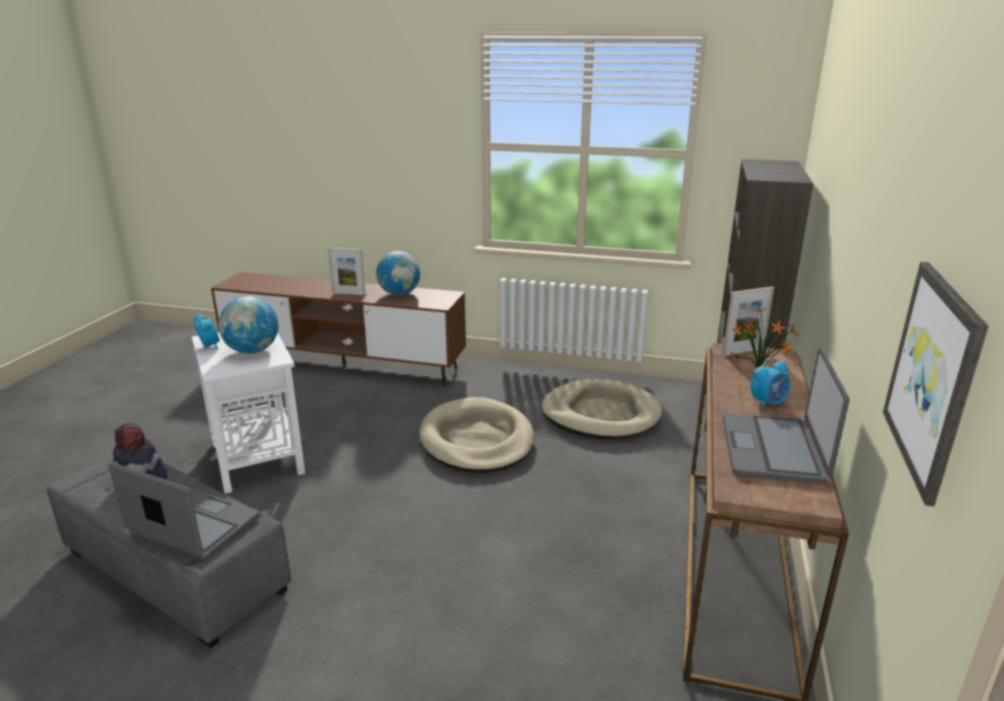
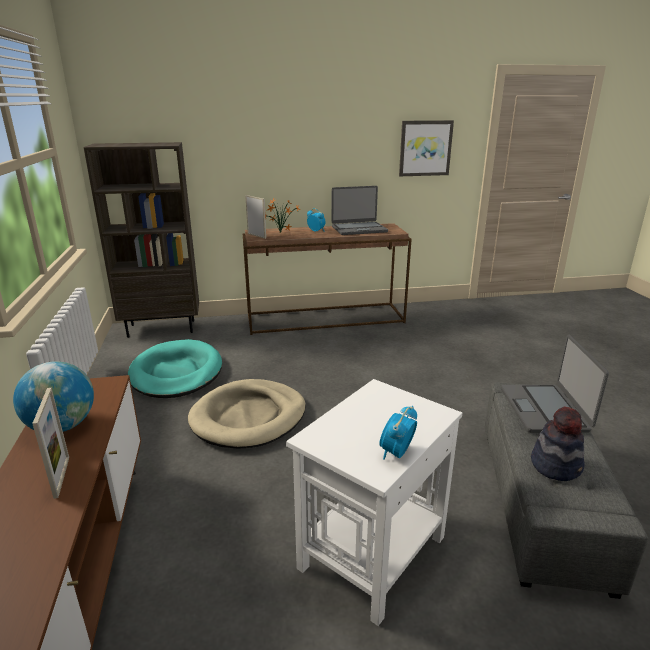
camera: 115 degrees left, 0 degrees up
globe [218,296,279,354] -> none
beige dog bed [541,379,662,439] -> turquoise dog bed [128,339,222,398]

